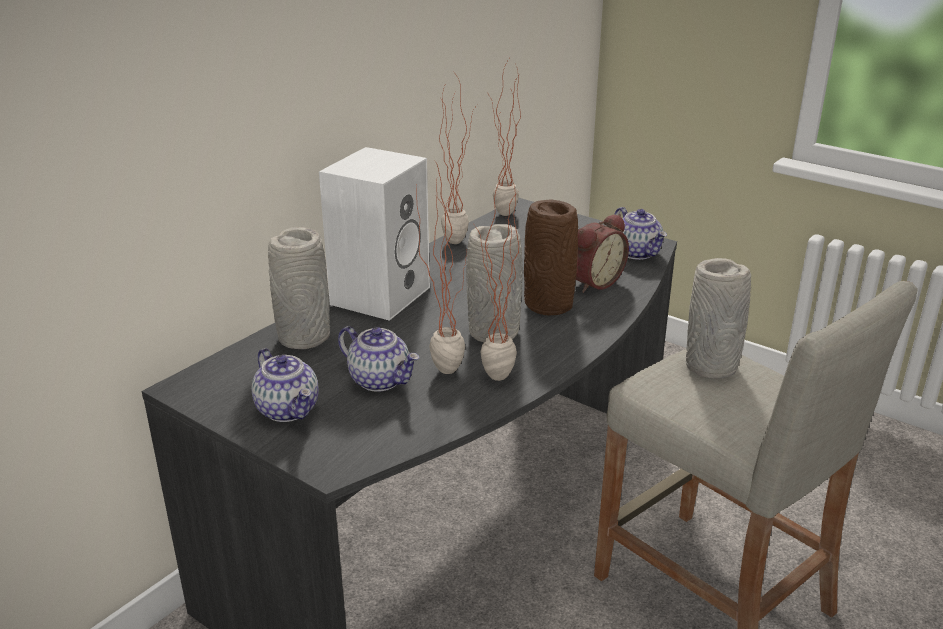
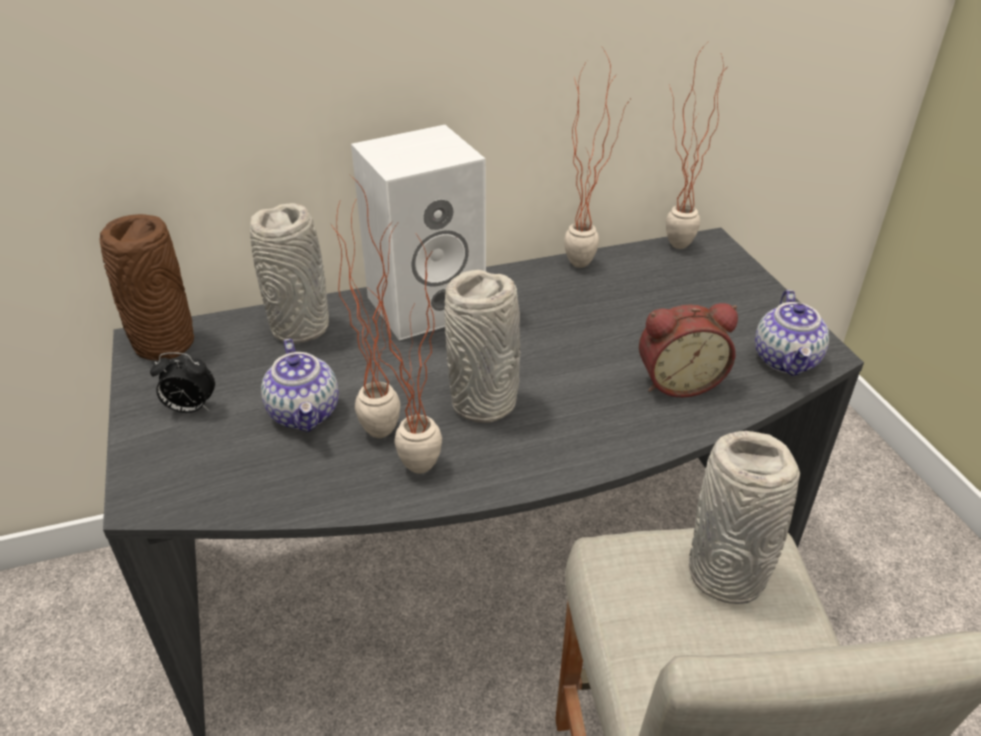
camera: 35 degrees right, 10 degrees up
teapot [252,348,319,422] -> alarm clock [150,352,215,413]
brown vase [524,200,578,316] -> brown vase moved to [99,214,194,360]

